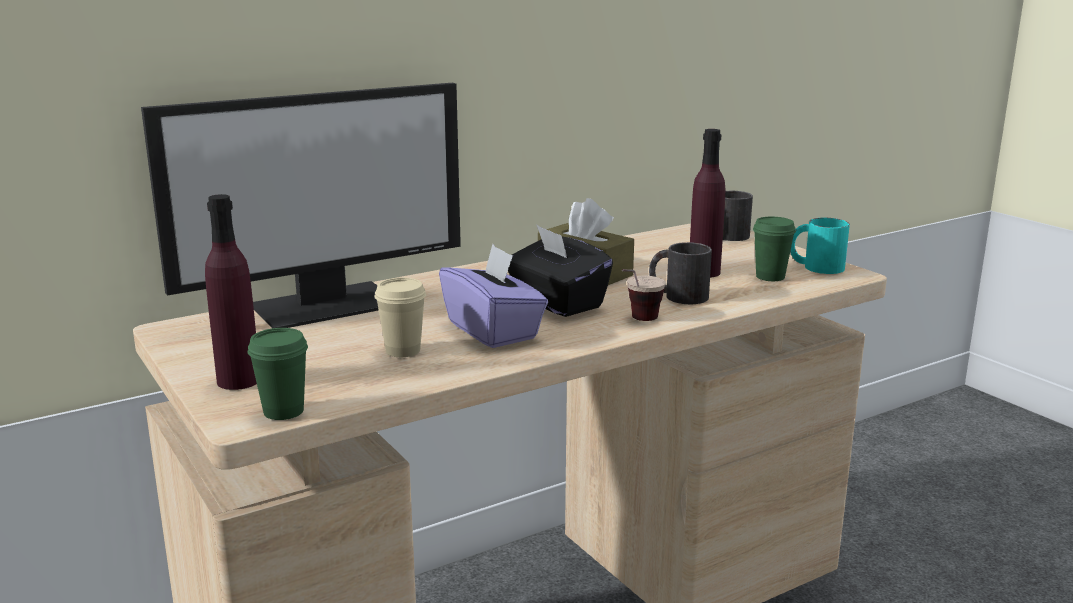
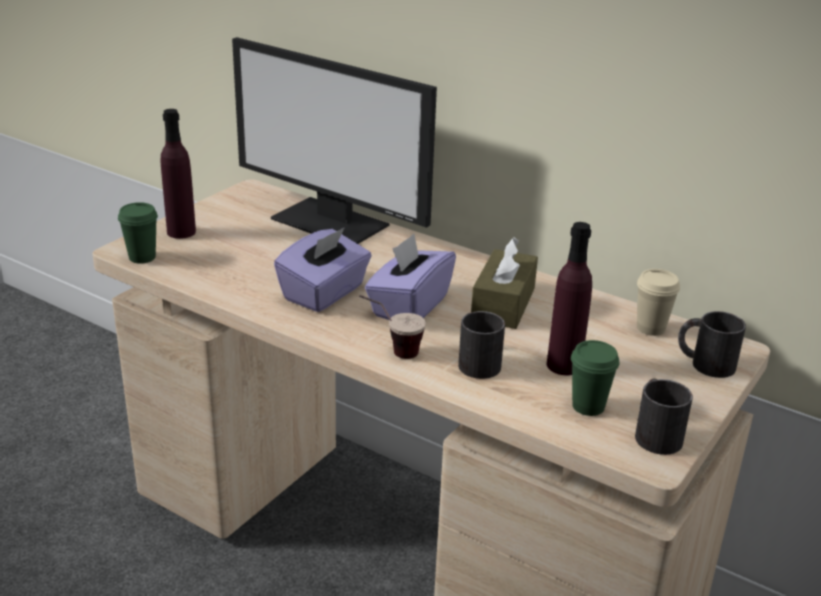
camera: 65 degrees right, 10 degrees up
beige cup [375,278,426,357] -> beige cup moved to [637,269,680,336]
black tissue box [508,225,613,317] -> purple tissue box [365,234,456,320]
turquoise mug [790,218,850,274] -> black mug [635,379,693,455]

